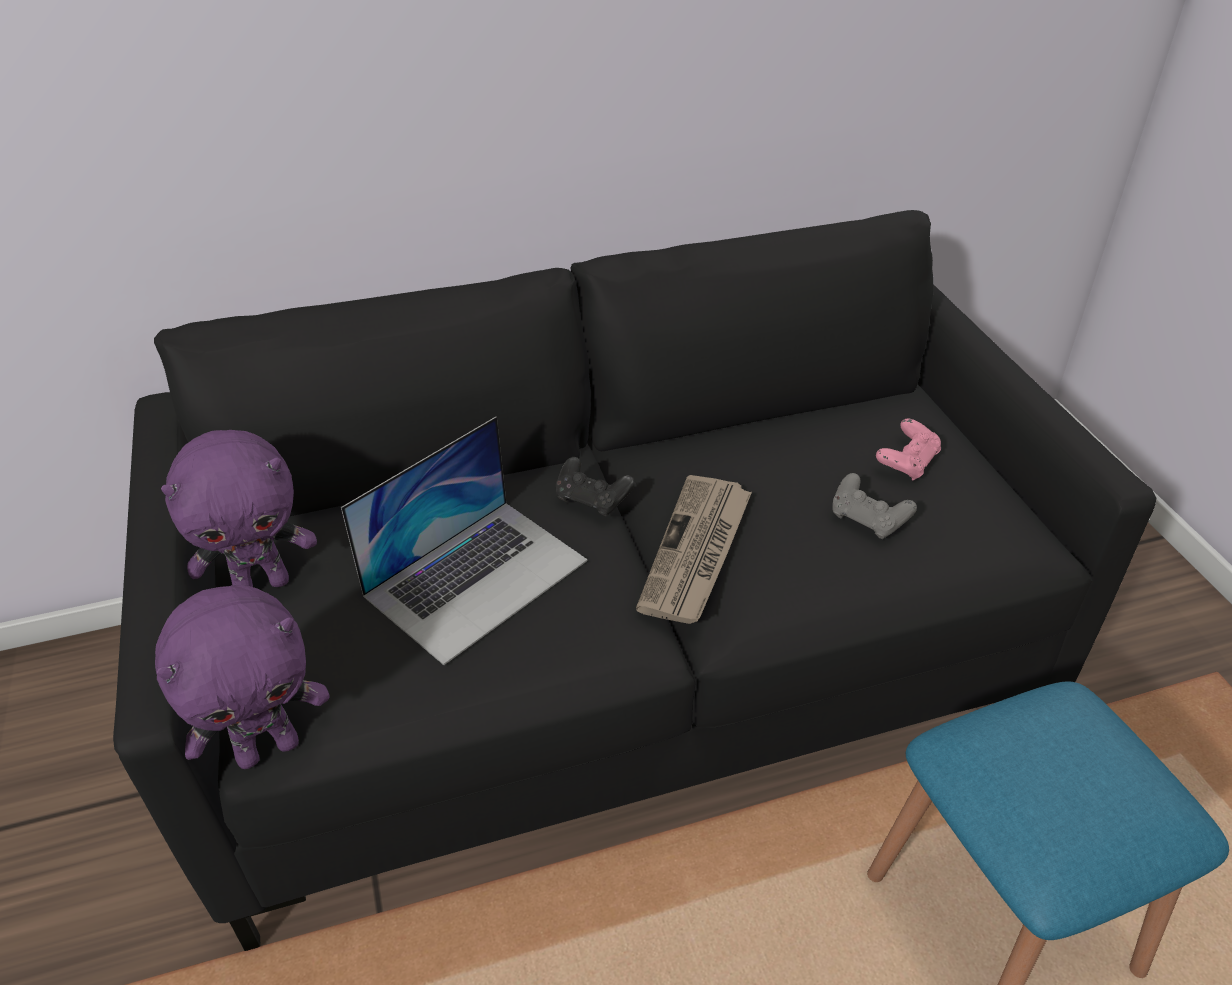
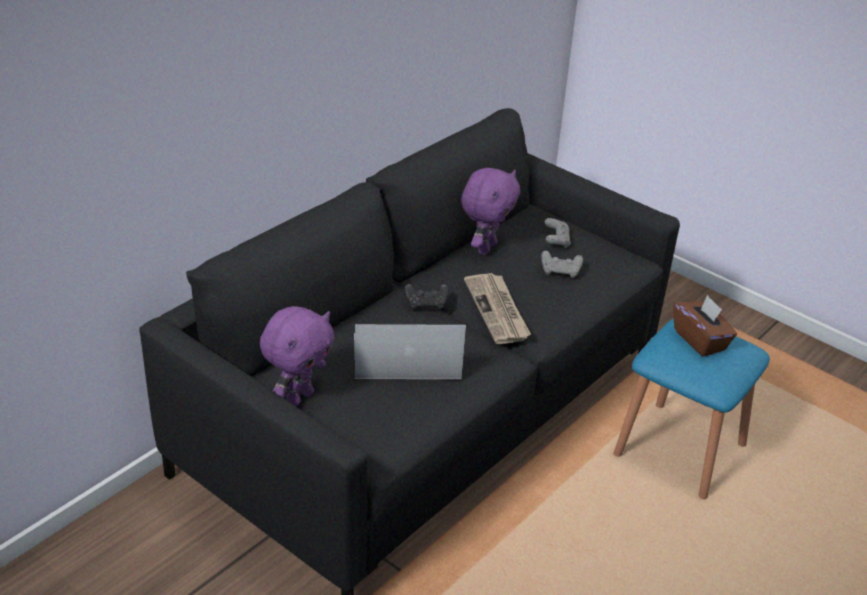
camera: 35 degrees left, 5 degrees down
purple plush toy [155,585,329,769] -> purple plush toy moved to [461,168,520,255]
laptop [341,417,588,665] -> laptop turned 105 degrees counterclockwise [354,324,466,379]
pink game controller [876,419,941,481] -> grey game controller [545,218,571,248]
none -> brown tissue box [674,295,737,357]

